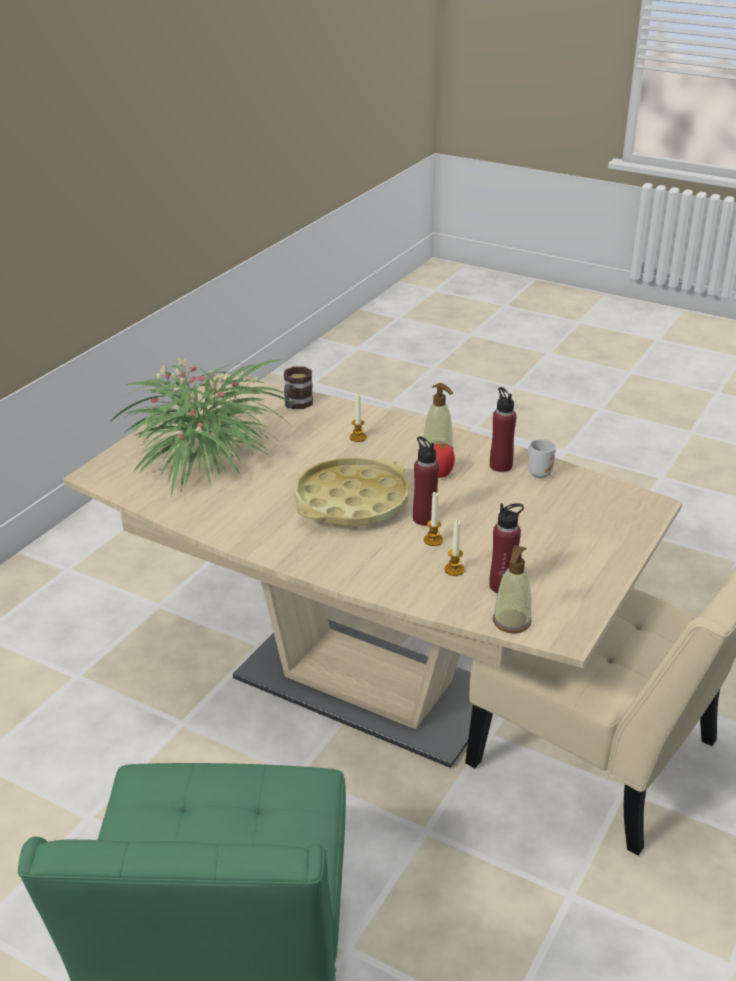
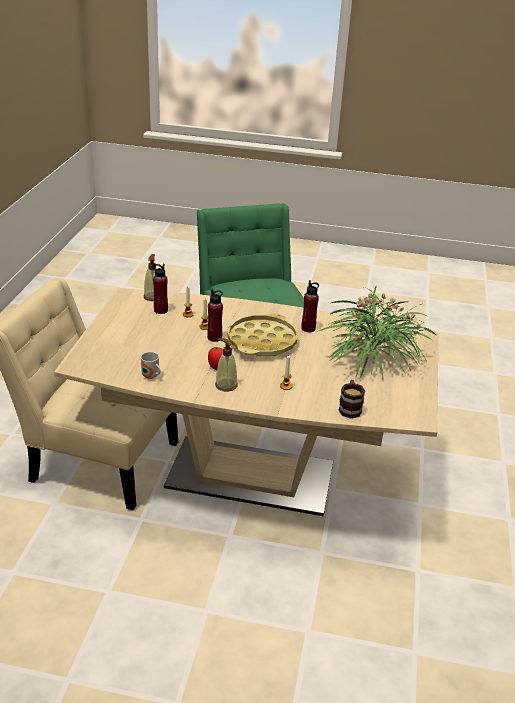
camera: 160 degrees right, 0 degrees up
red bottle [490,387,517,472] -> red bottle moved to [301,280,319,332]

